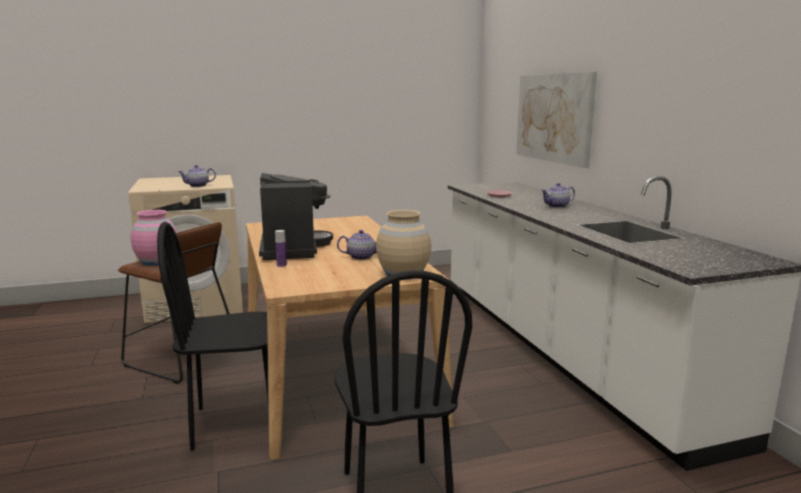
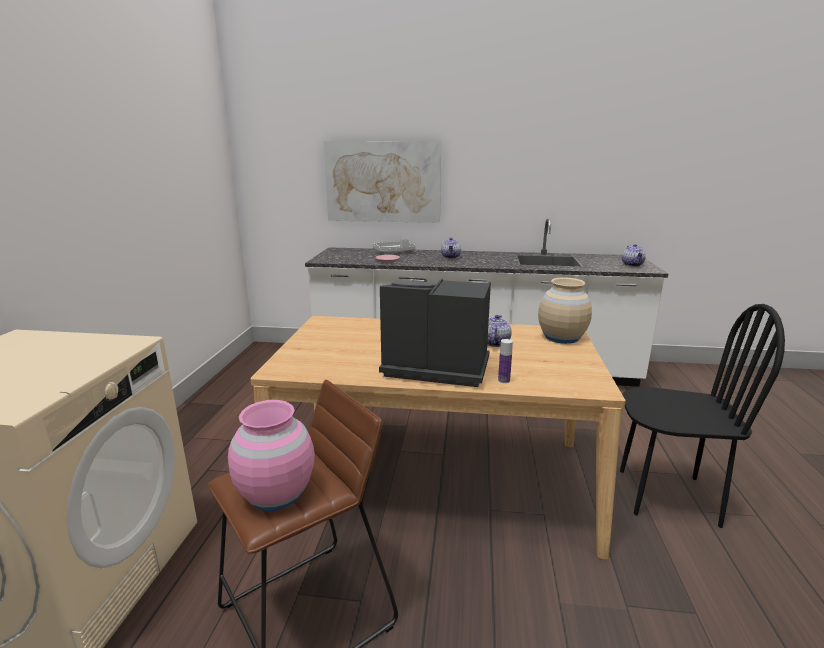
camera: 65 degrees left, 5 degrees up
black chair [157,222,287,451] -> none
teapot [178,165,216,187] -> teapot moved to [622,244,646,267]
none -> grey tray [373,239,415,253]

